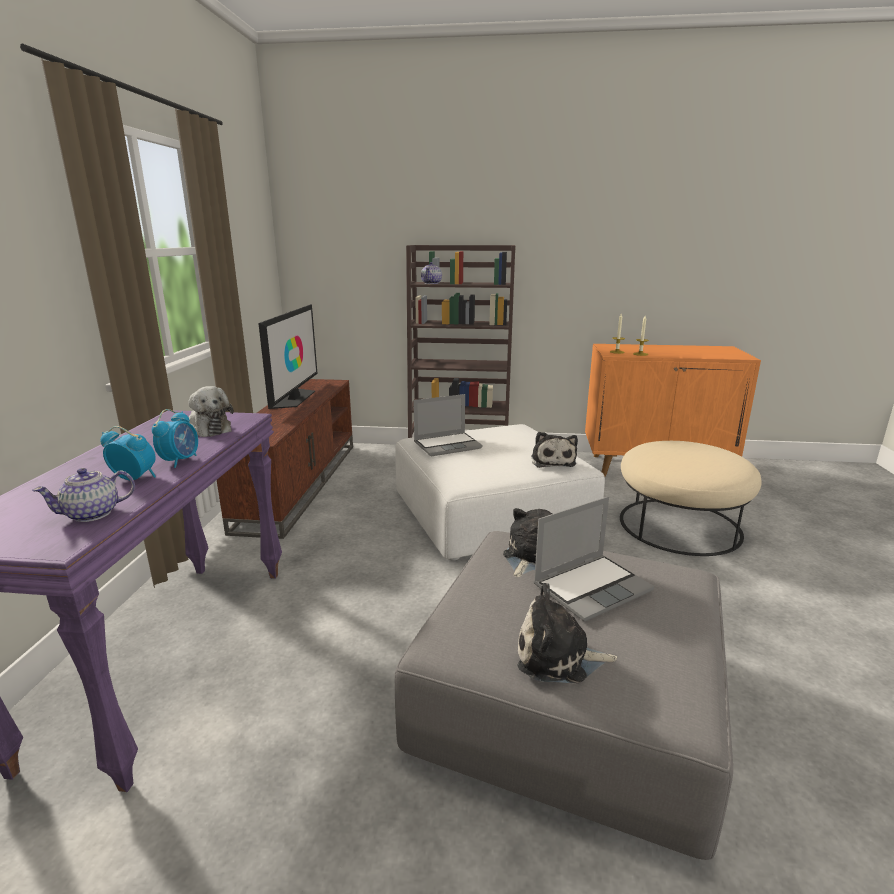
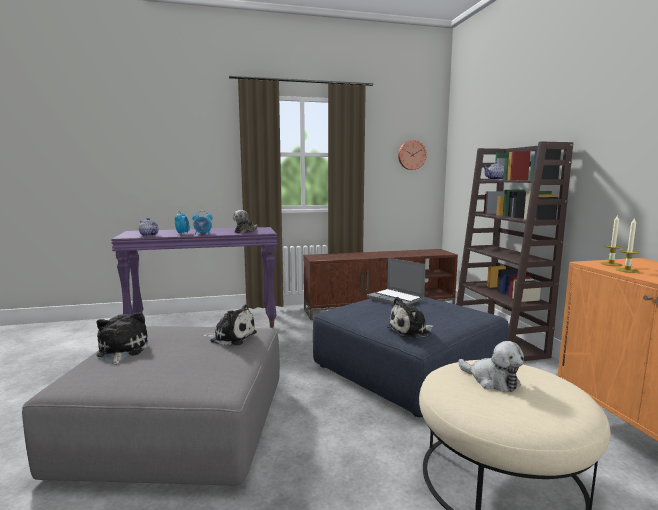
camera: 70 degrees right, 10 degrees down
television [258,304,317,409] -> none
white ottoman [395,424,605,561] -> blue ottoman [313,297,509,417]
laptop [534,496,654,622] -> none
none -> wall clock [398,140,427,170]
none -> plush toy [458,341,524,392]

